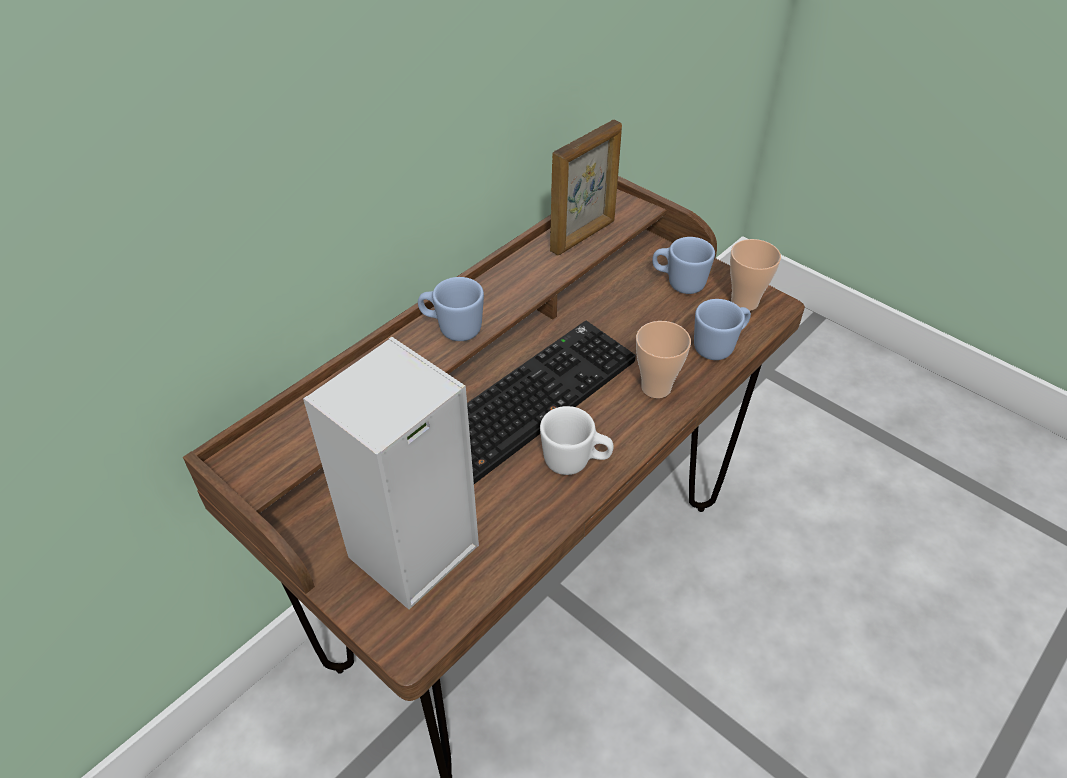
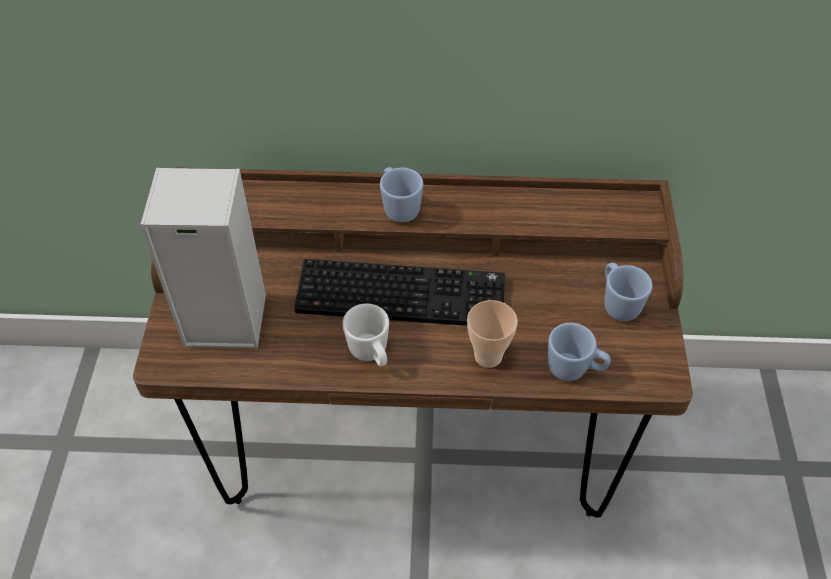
camera: 50 degrees right, 5 degrees up
picture frame [550,120,622,256] -> none
cup [730,239,781,311] -> none

